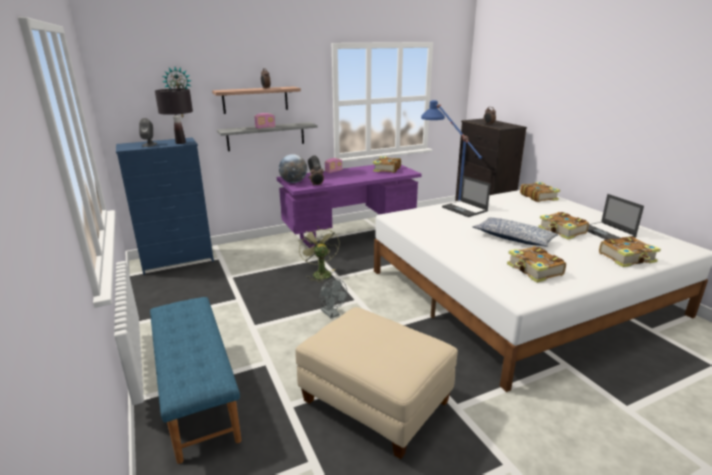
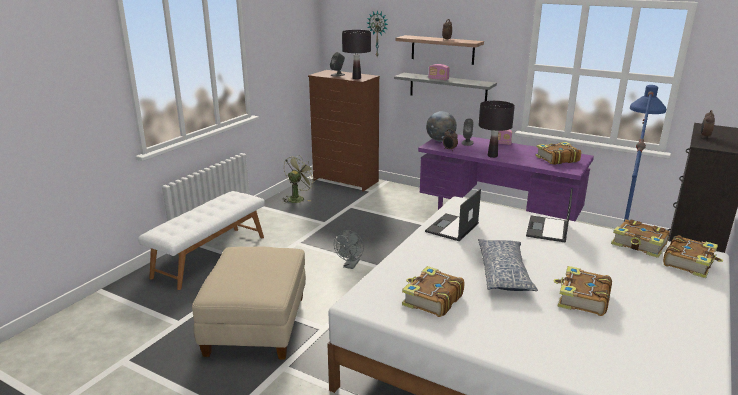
camera: 55 degrees right, 0 degrees up
blue dresser [116,137,214,275] -> brown dresser [308,70,380,192]
blue bench [150,297,241,464] -> white bench [138,191,265,290]
green fan [299,228,340,283] -> green fan moved to [282,155,317,203]
laptop [587,194,644,240] -> laptop moved to [425,189,481,242]
book [599,236,661,267] -> book moved to [611,219,670,258]
none -> black table lamp [479,101,515,158]

